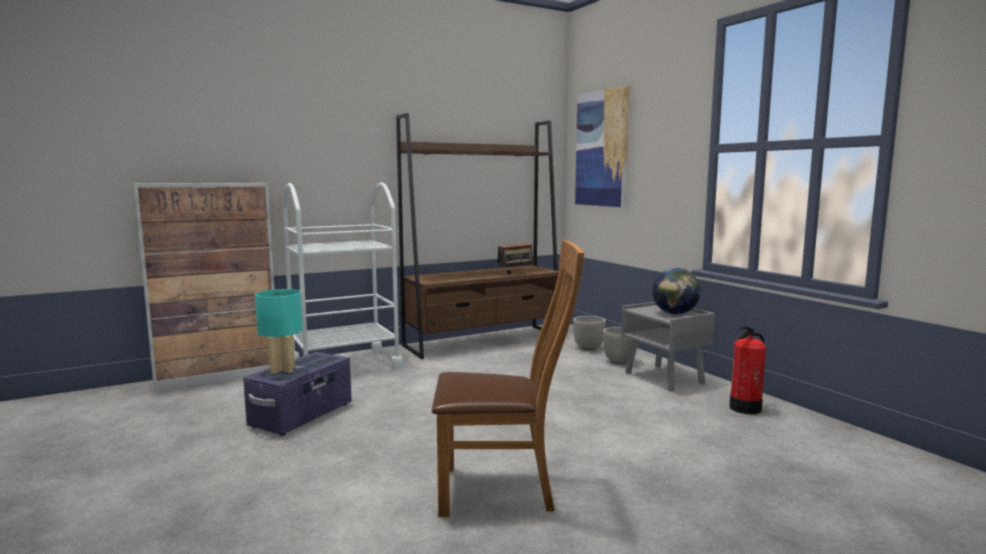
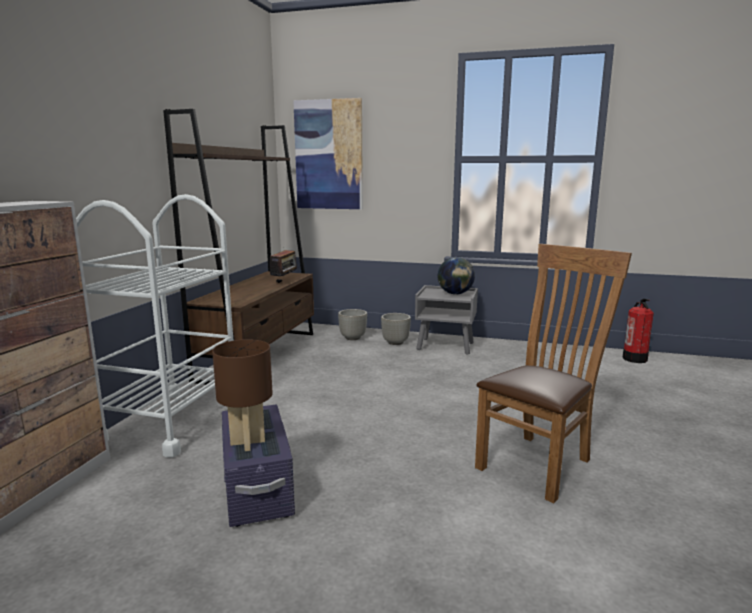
camera: 45 degrees left, 5 degrees up
turquoise table lamp [255,289,303,374] -> brown table lamp [212,339,273,451]
fire extinguisher [729,326,766,414] -> fire extinguisher moved to [622,299,654,363]

